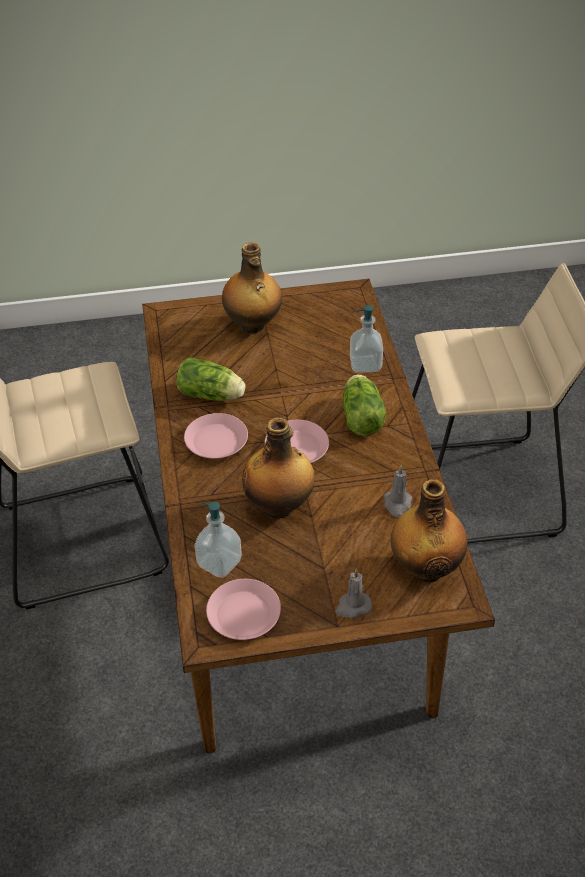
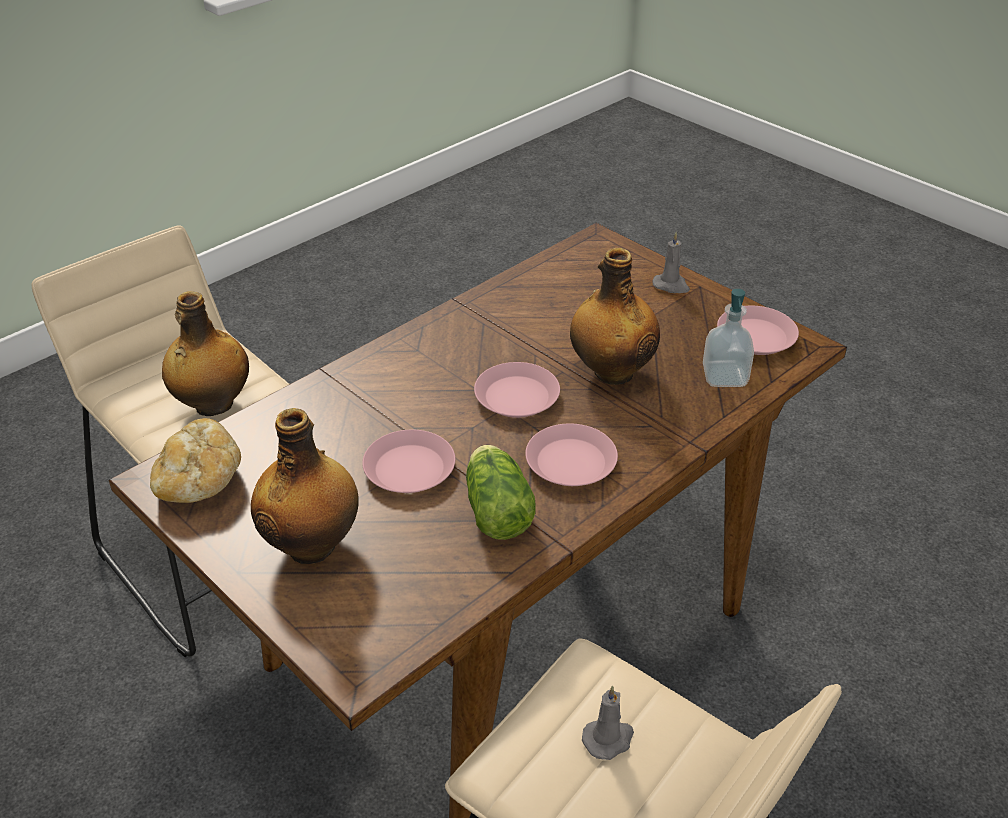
camera: 125 degrees left, 5 degrees down
lettuce [343,374,386,436] -> none
soap dispenser [350,305,383,373] -> none
grey candle [384,465,412,517] -> grey candle moved to [582,686,634,760]
bottle [391,479,468,583] -> bottle moved to [162,291,249,416]
none -> bread [150,418,241,503]
none -> pink plate [362,430,455,493]

